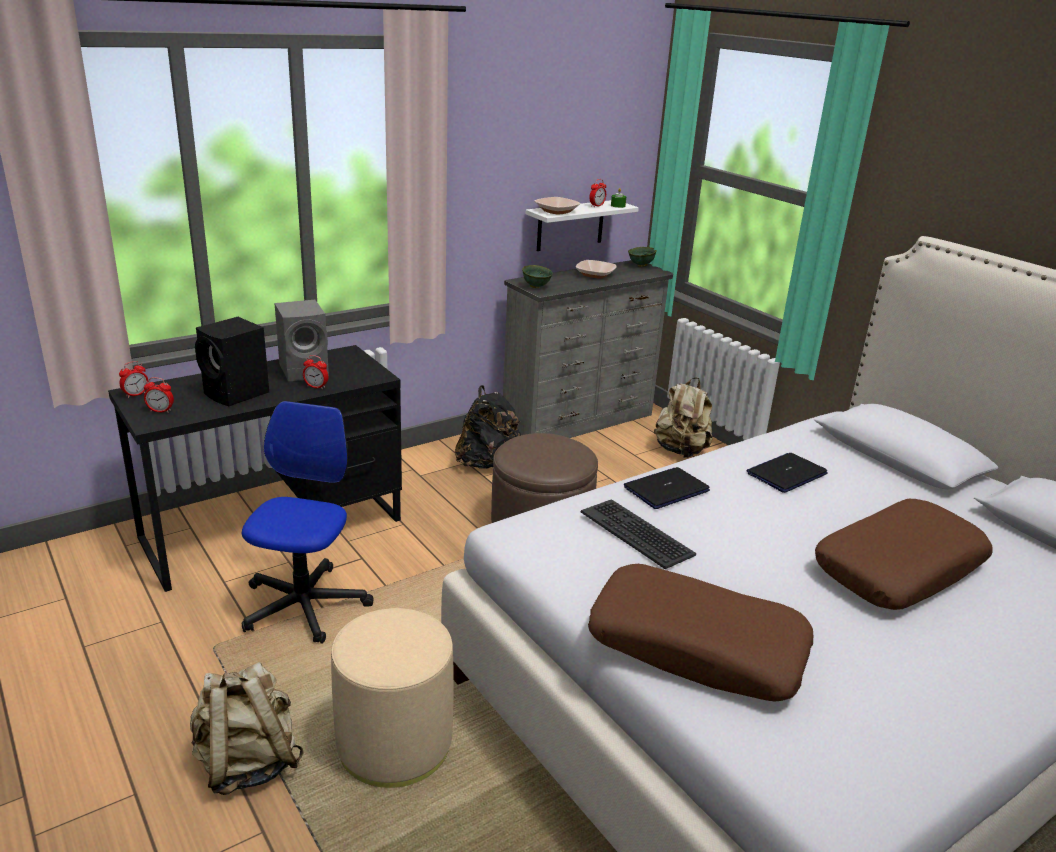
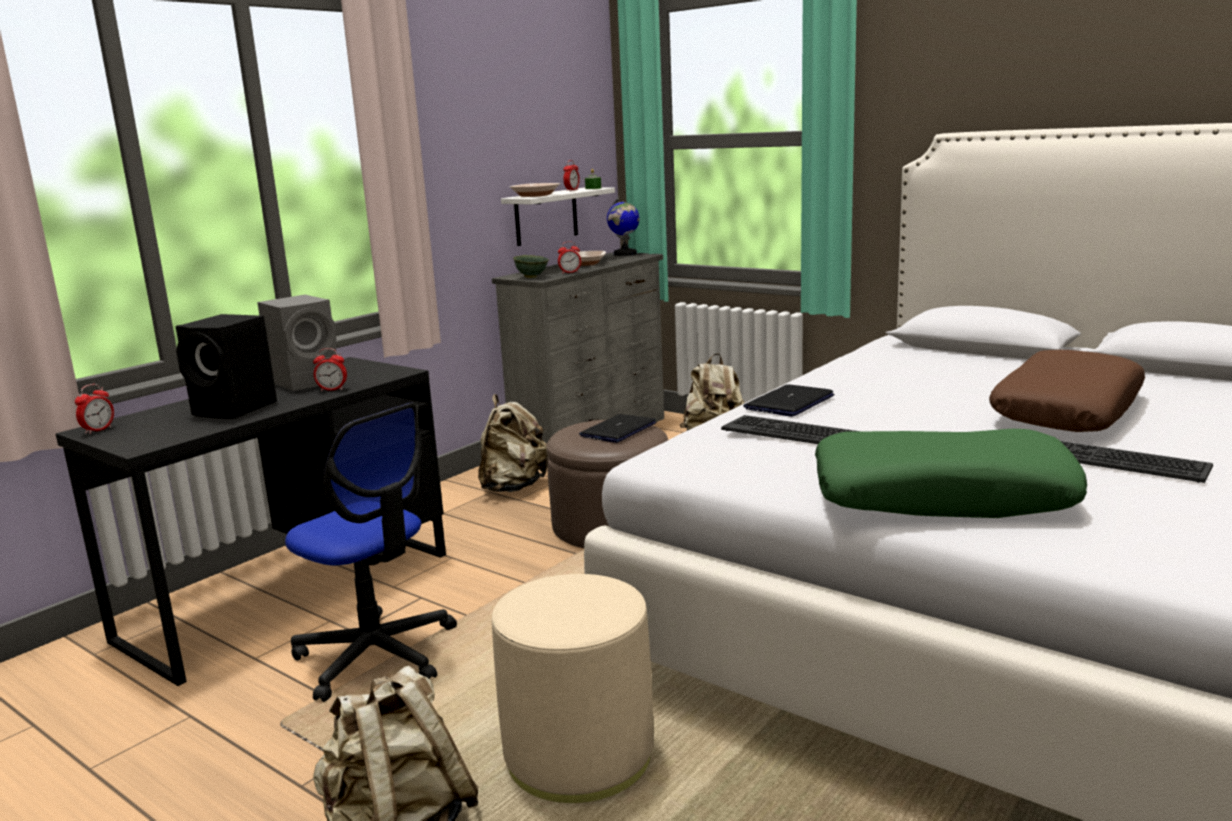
camera: 15 degrees left, 10 degrees down
alarm clock [144,377,174,413] -> alarm clock moved to [558,242,581,274]
office chair [242,401,373,644] -> office chair turned 135 degrees clockwise [285,402,457,702]
black backpack [455,385,521,469] -> beige backpack [478,394,548,492]
brown pillow [588,564,813,702] -> green pillow [815,429,1087,518]
green bowl [628,247,657,267] -> globe [607,198,640,256]
laptop [746,453,828,493] -> laptop moved to [579,414,657,443]
none -> keyboard [1061,441,1213,483]

